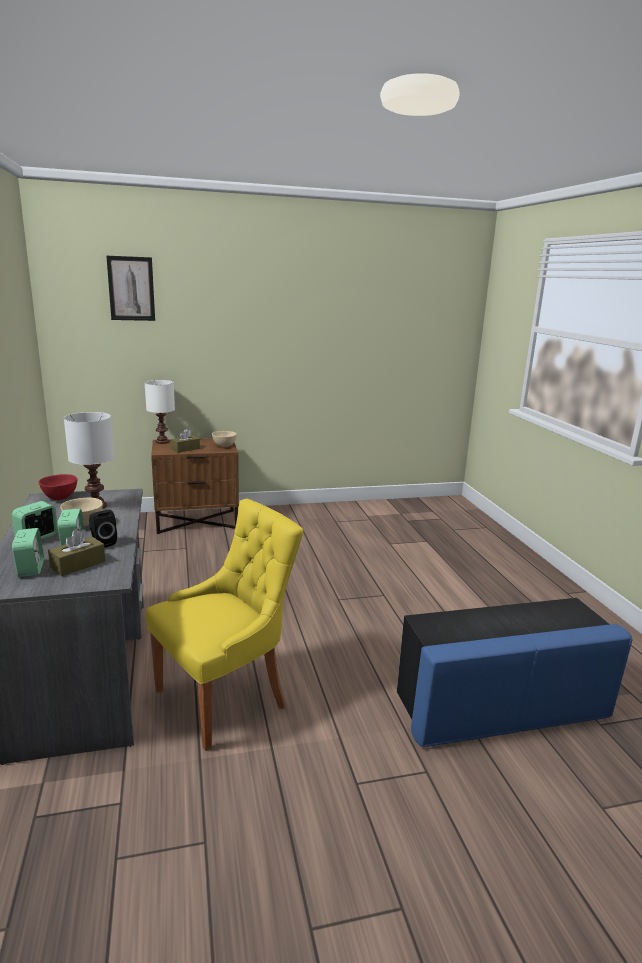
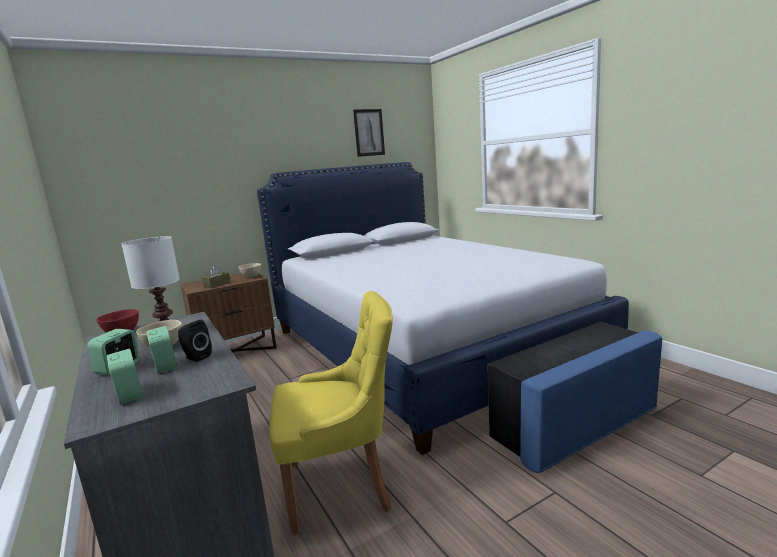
camera: 15 degrees left, 5 degrees down
brown tissue box [48,529,106,576] -> none
picture [106,256,155,321] -> picture moved to [353,109,385,157]
white table lamp [145,380,175,444] -> none
yellow chair [146,499,303,751] -> yellow chair turned 45 degrees clockwise [269,291,393,535]
none -> bed [257,162,629,455]

